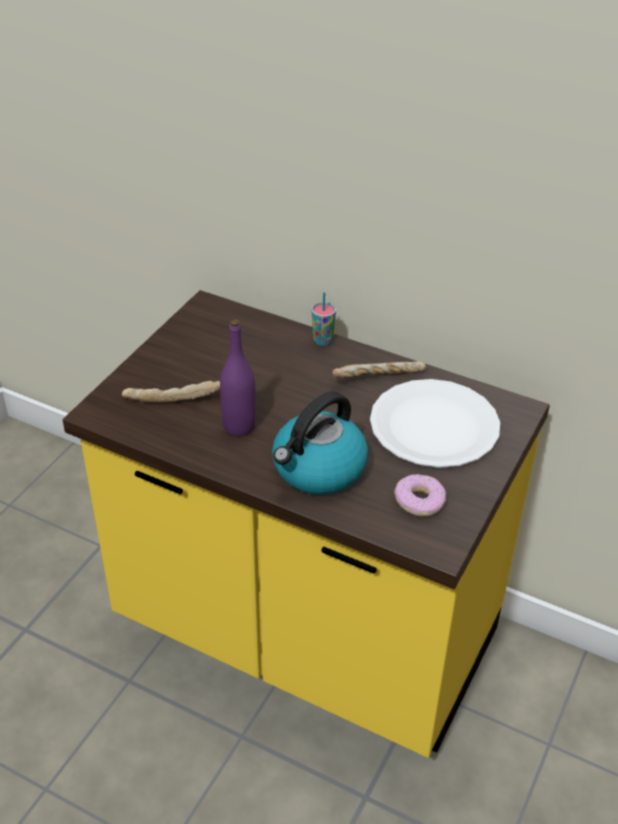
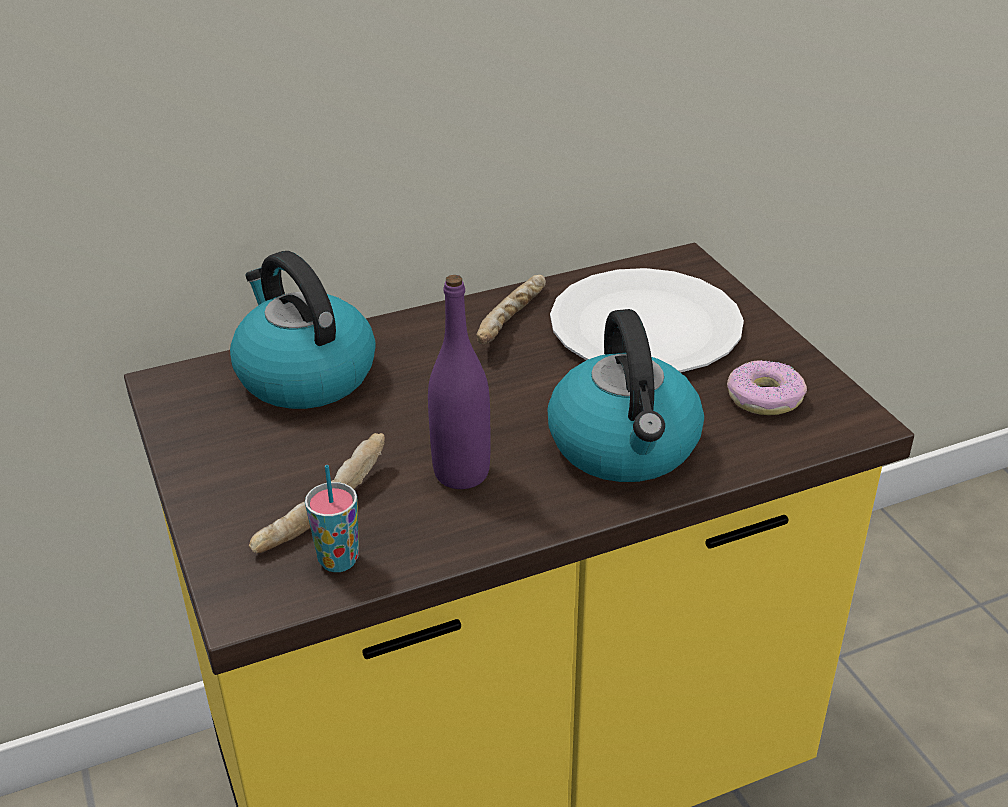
camera: 50 degrees left, 5 degrees down
cup [311,292,336,346] -> cup moved to [305,465,359,572]
none -> kettle [230,251,376,409]

